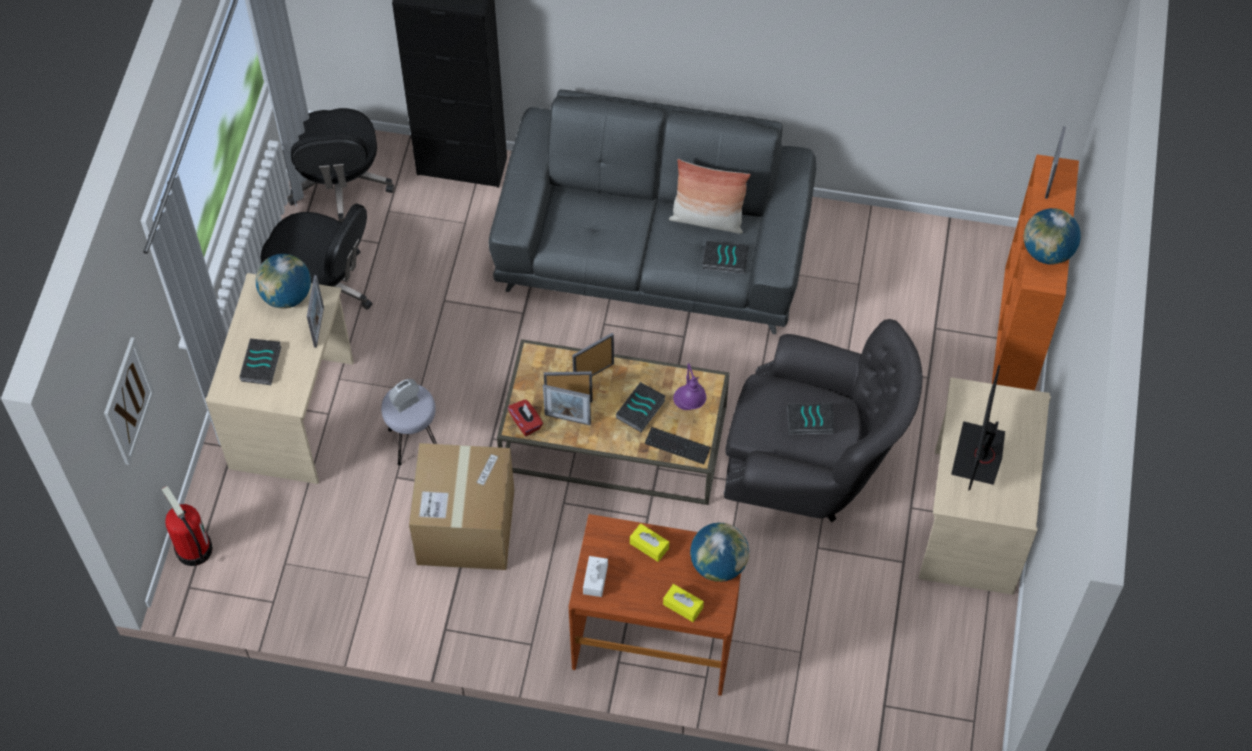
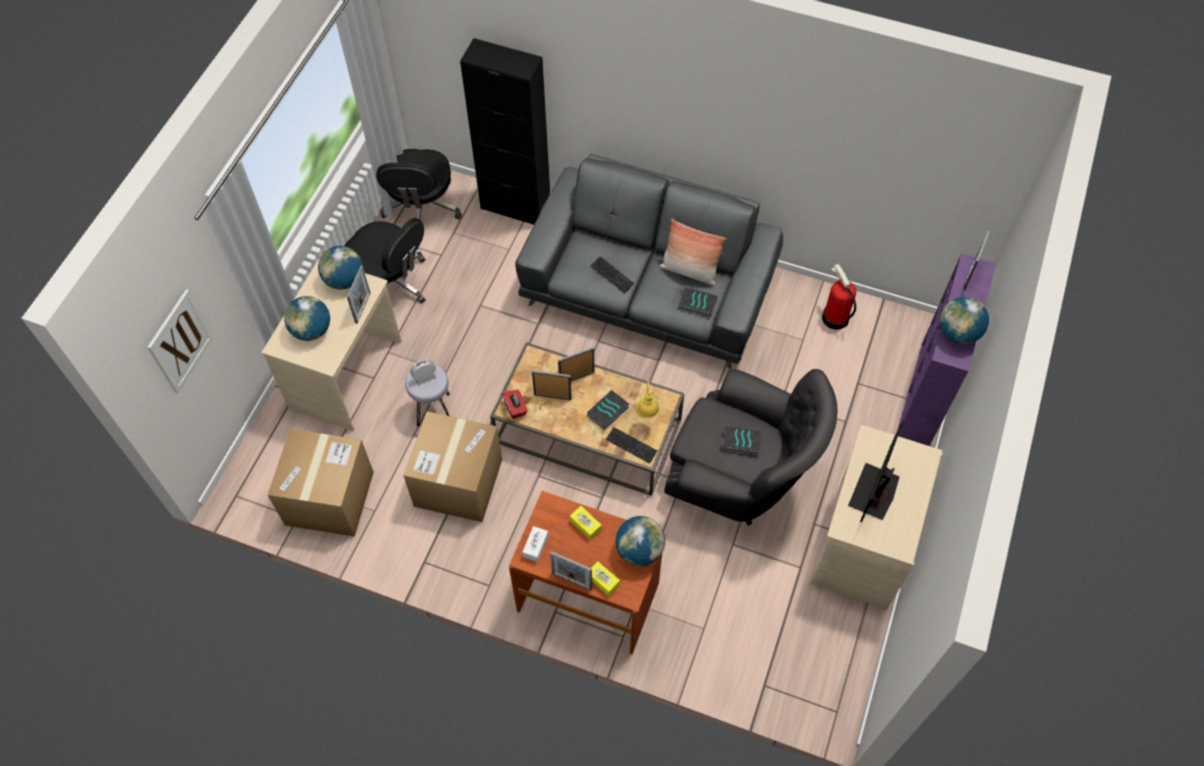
camera: 10 degrees right, 0 degrees up
fire extinguisher [161,486,213,566] -> fire extinguisher moved to [822,264,857,330]
book [239,339,281,385] -> globe [284,296,330,341]
picture frame [543,384,591,425] -> picture frame moved to [550,551,592,590]
purple table lamp [673,363,706,410] -> yellow table lamp [636,380,659,418]
orange bookcase [992,154,1079,391] -> purple bookcase [898,253,996,446]
none -> cardboard box [267,429,374,537]
none -> keyboard [590,256,634,293]

